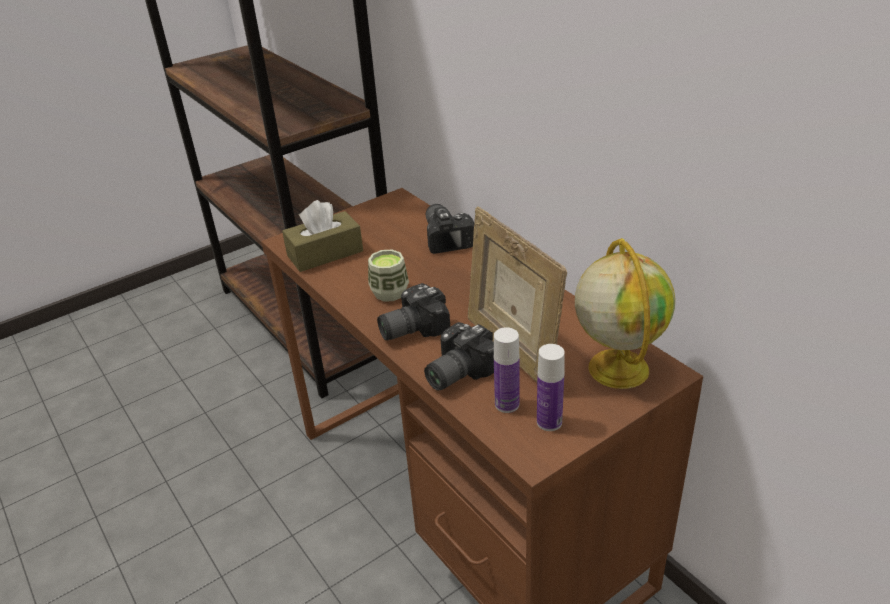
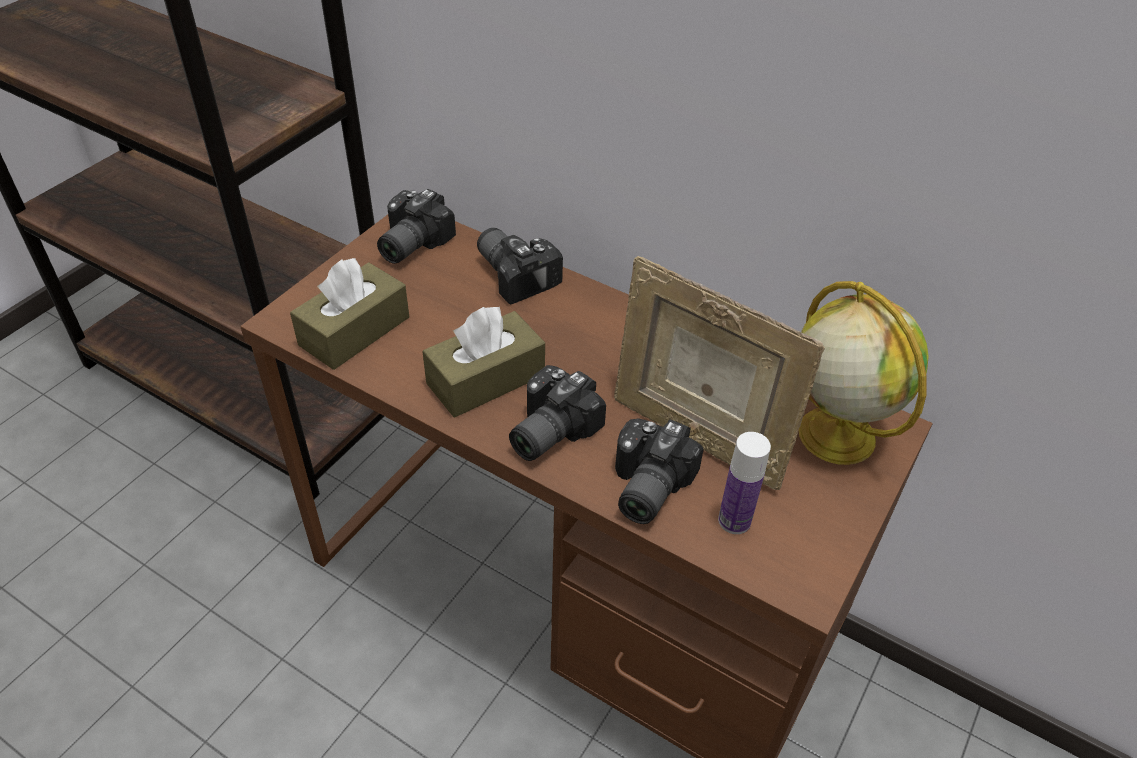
camera: 25 degrees left, 10 degrees up
cup [368,250,409,302] -> brown tissue box [422,306,545,417]
bottle [537,344,565,431] -> none
none -> camera [377,189,456,264]

